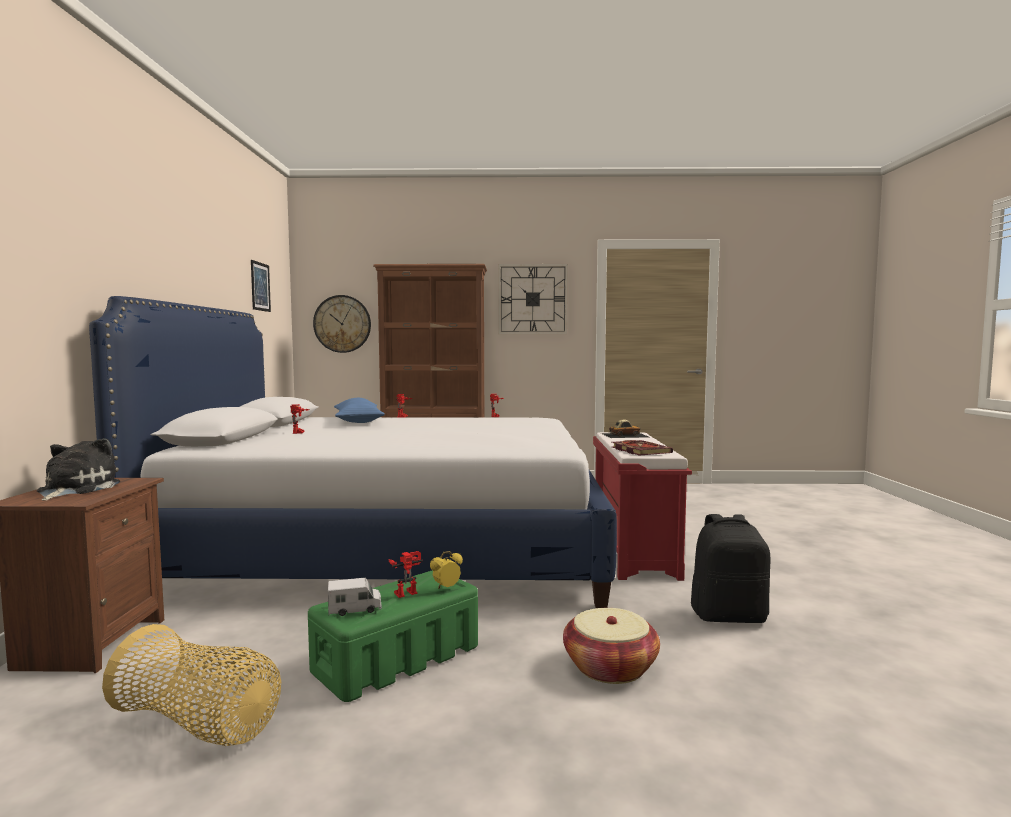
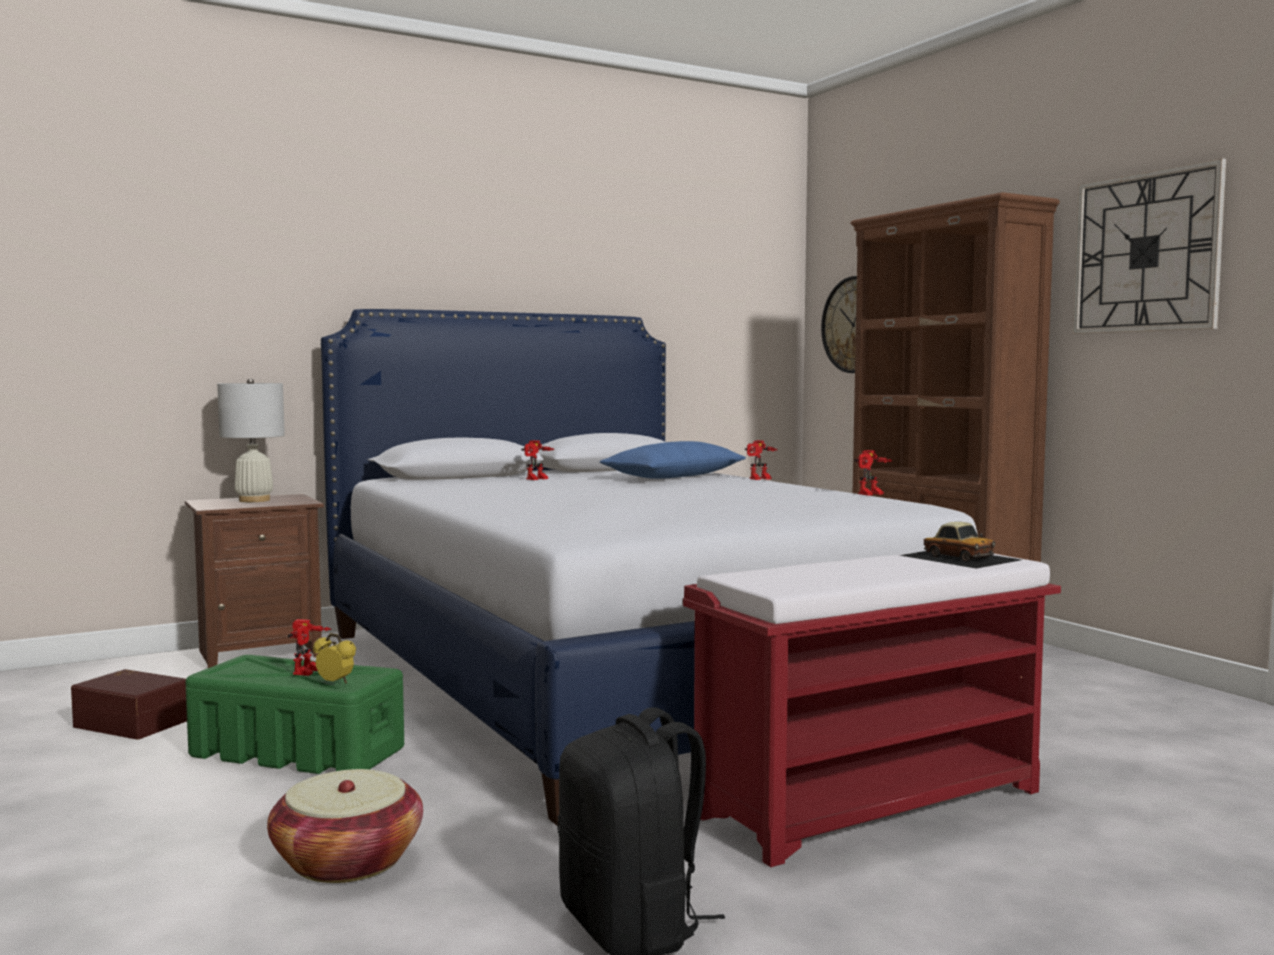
camera: 60 degrees right, 0 degrees up
plush toy [37,438,120,501] -> white table lamp [217,378,285,502]
basket [102,624,281,746] -> brown storage box [71,669,187,740]
picture [251,260,271,312] -> none
toy truck [328,578,382,616] -> none
toy robot [388,551,423,598] -> toy robot turned 75 degrees clockwise [288,619,332,676]
book [612,440,673,456] -> none

